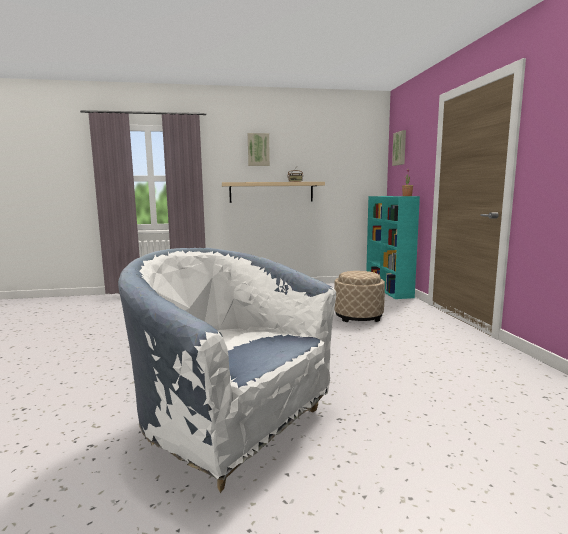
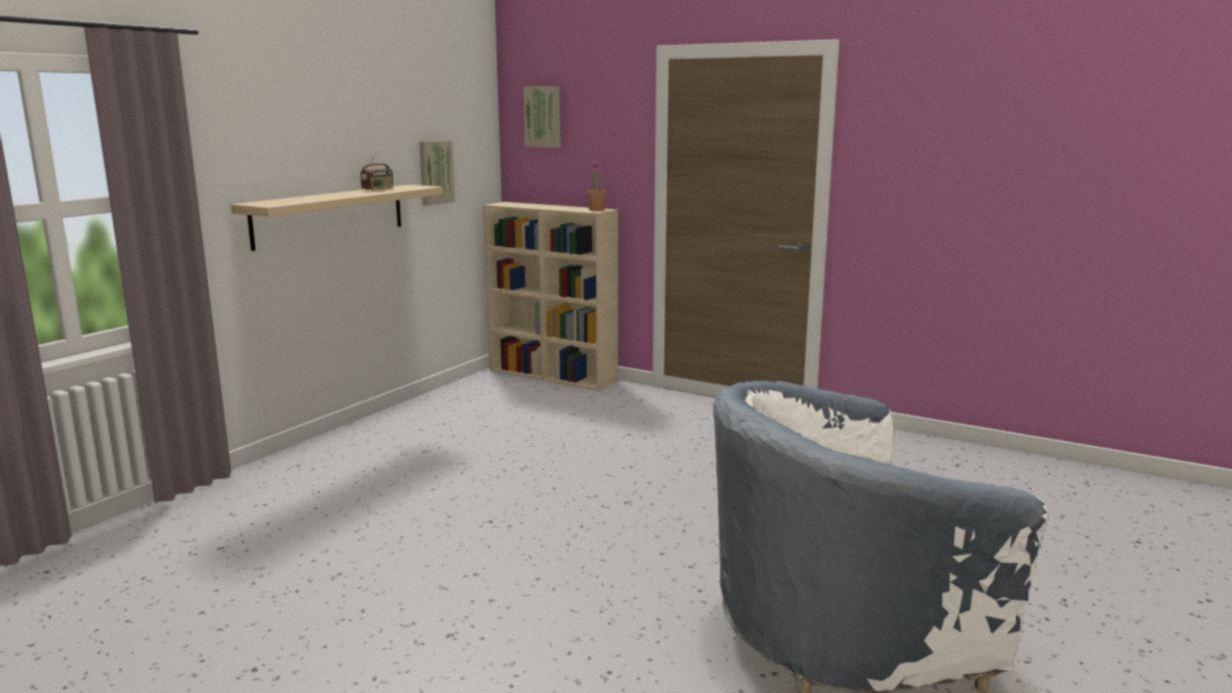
camera: 50 degrees left, 5 degrees up
picture [248,133,270,166] -> picture moved to [419,140,455,206]
beige ottoman [334,271,385,322] -> none
turquoise bookcase [366,196,420,299] -> beige bookcase [483,202,618,391]

